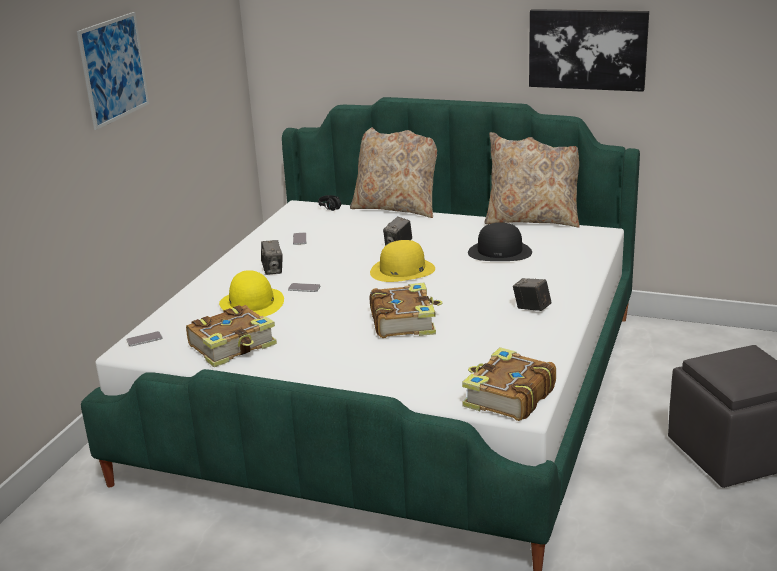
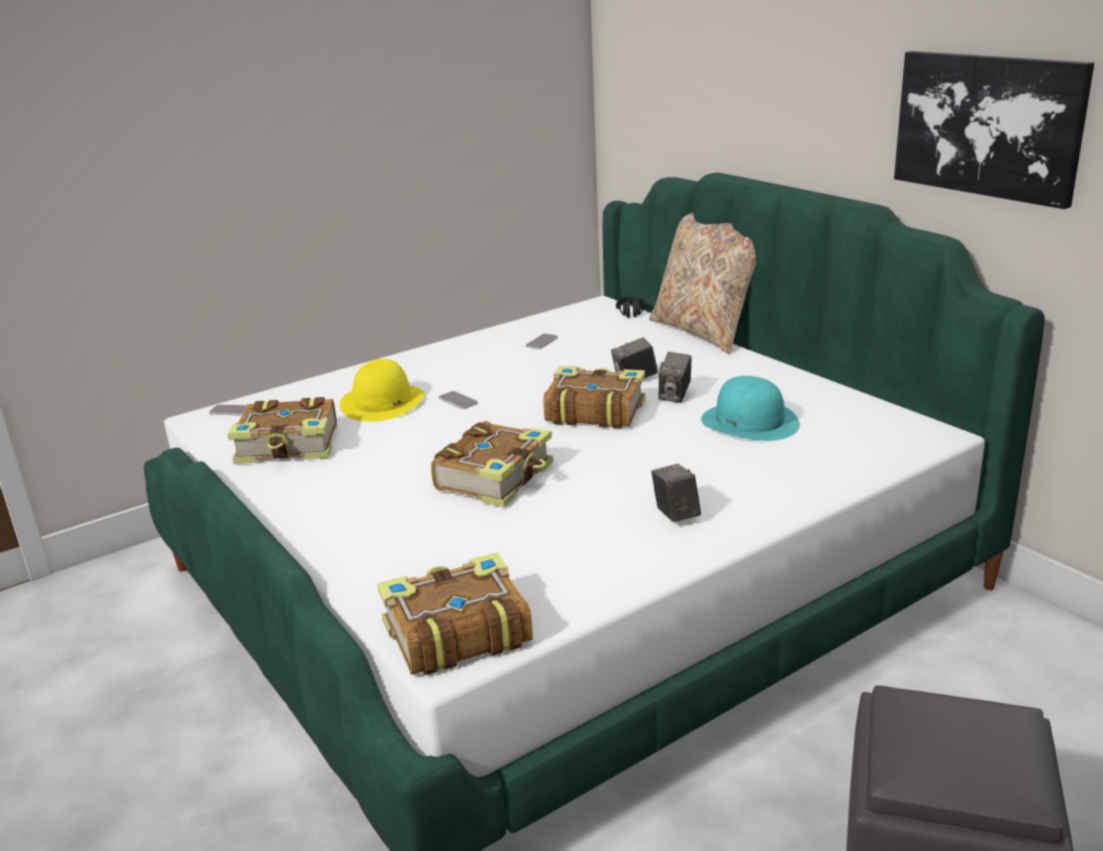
camera: 35 degrees right, 0 degrees up
picture [77,12,149,130] -> none
camera [261,240,282,275] -> camera moved to [659,352,691,403]
yellow hat [370,240,435,282] -> book [543,366,645,428]
black hat [468,223,532,261] -> turquoise hat [701,376,800,441]
beige pillow [484,132,580,227] -> none

